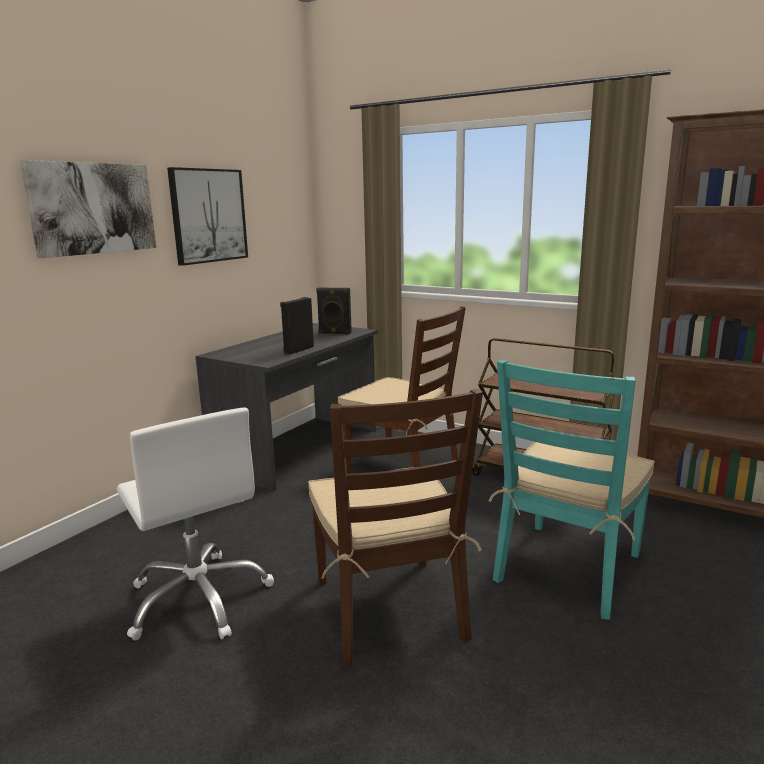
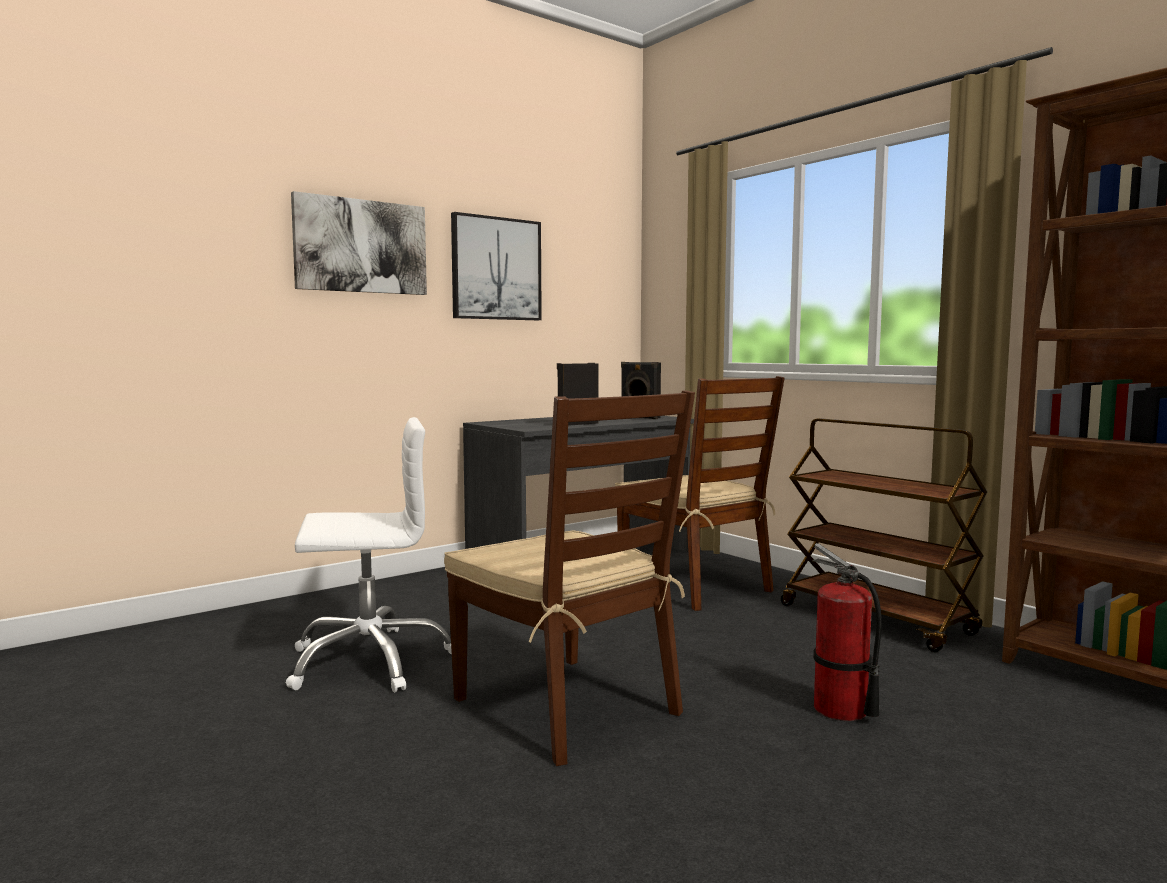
camera: 20 degrees right, 10 degrees down
white office chair [117,407,274,641] -> white office chair turned 90 degrees counterclockwise [286,417,452,692]
brown chair [308,389,483,667] -> brown chair turned 45 degrees counterclockwise [444,390,695,766]
turquoise chair [489,360,655,620] -> fire extinguisher [812,543,882,721]

